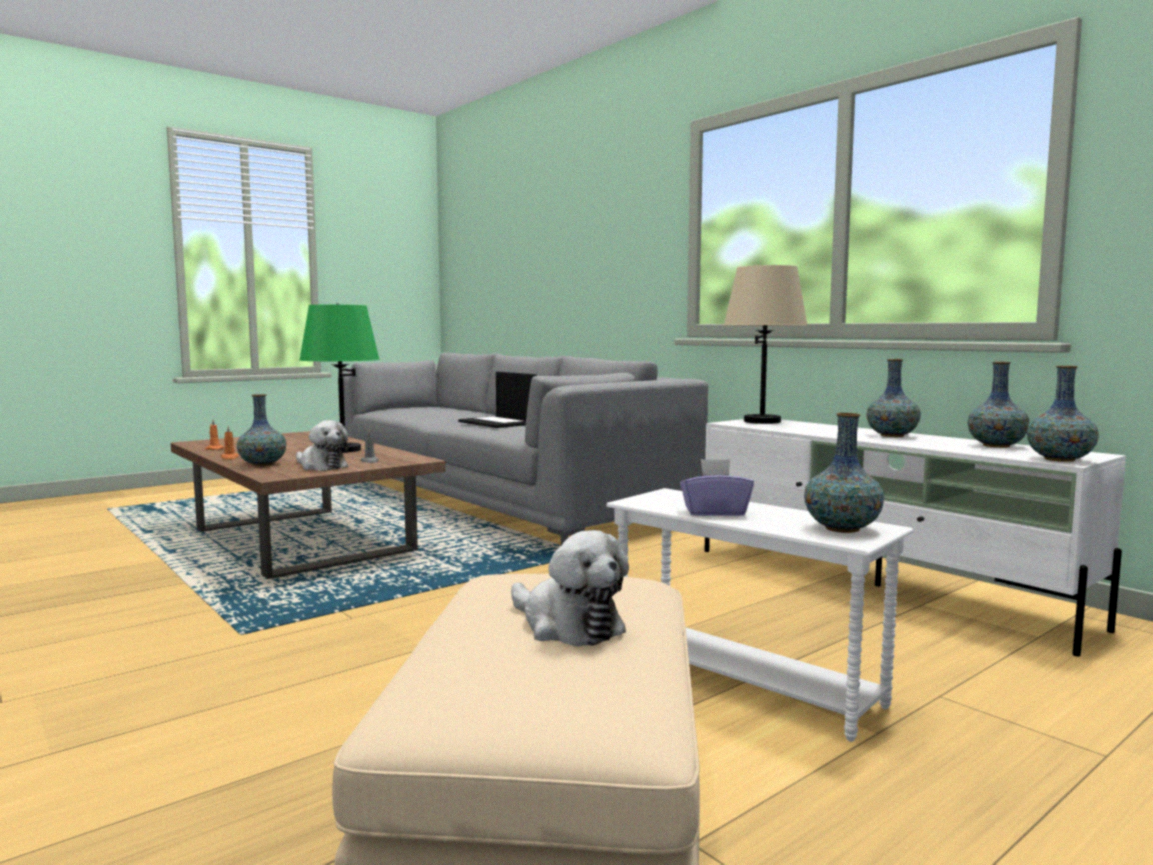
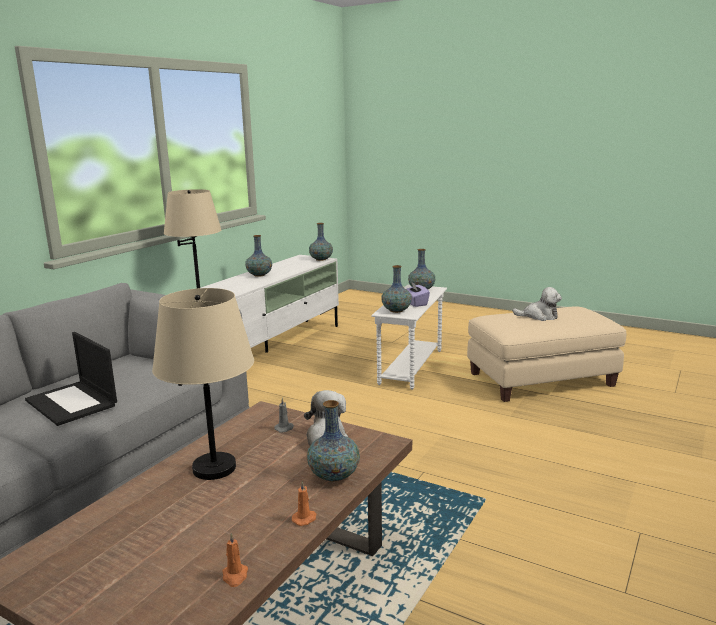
camera: 110 degrees left, 10 degrees up
green table lamp [300,303,380,453] -> beige table lamp [152,288,254,480]
laptop [458,372,537,428] -> laptop turned 105 degrees clockwise [25,332,117,426]
plush toy [511,530,629,646] -> plush toy turned 75 degrees clockwise [513,287,562,321]
vase [968,362,1030,447] -> vase moved to [381,265,412,313]

